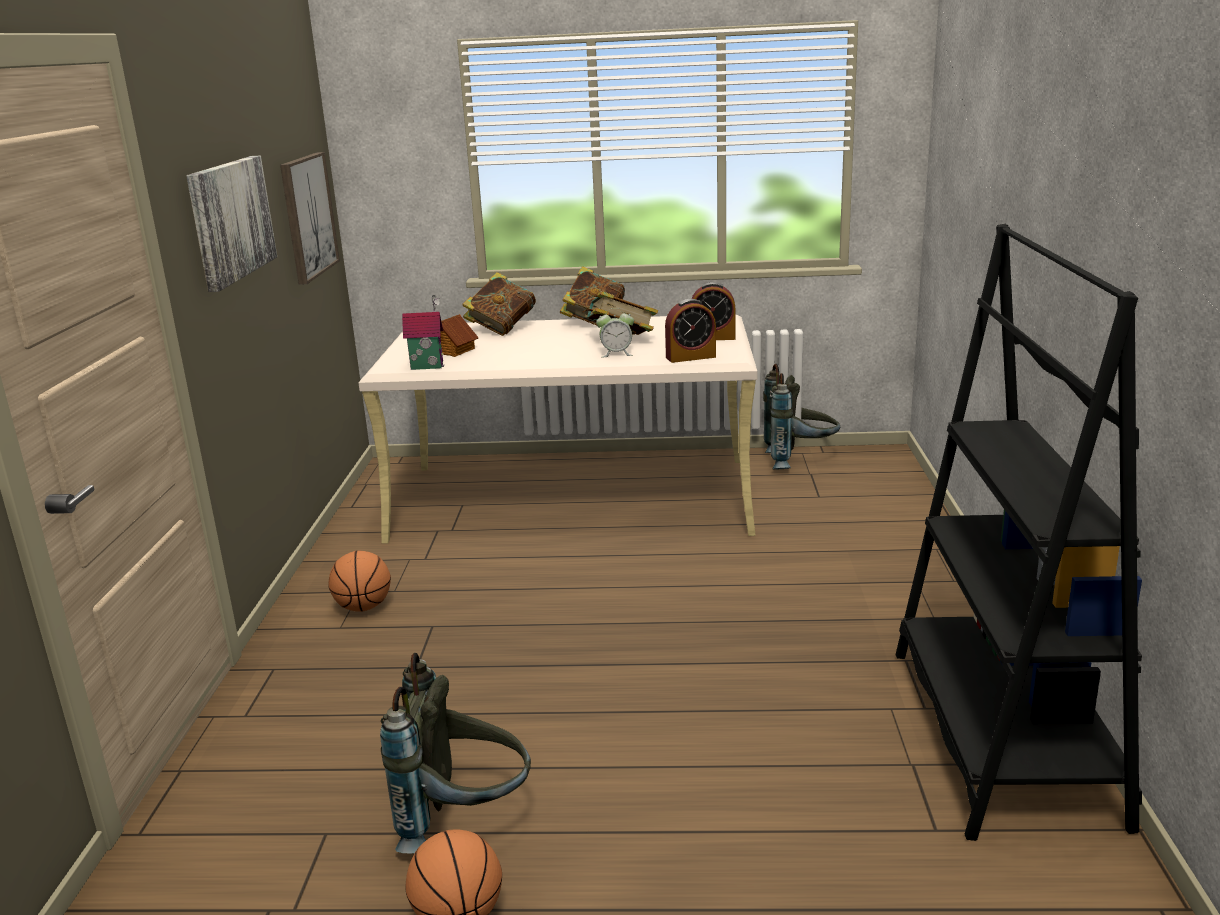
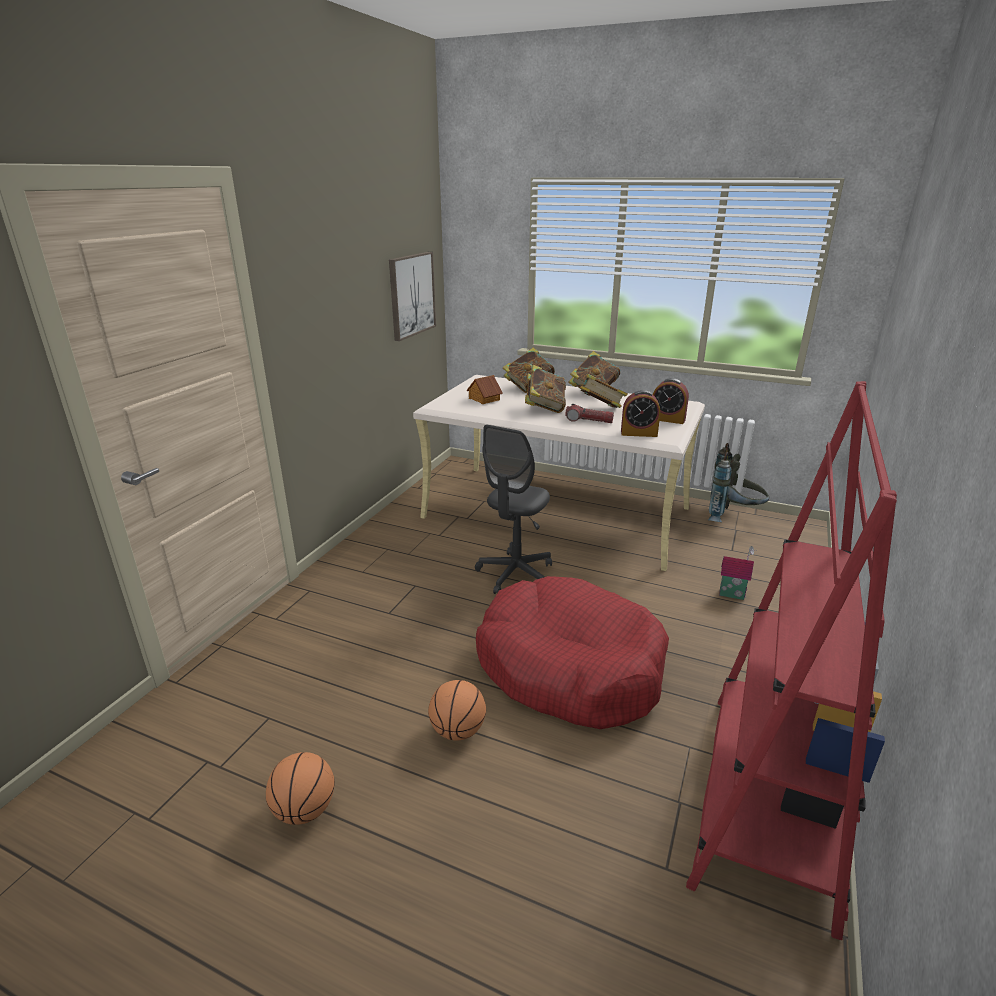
camera: 20 degrees right, 5 degrees up
picture [186,156,277,292] -> none
basketball [328,551,391,612] -> basketball moved to [428,680,486,741]
grey backpack [380,653,531,854] -> none
toy house [402,295,444,370] -> toy house moved to [719,546,756,600]
alarm clock [596,308,634,357] -> flashlight [565,404,614,423]
black bookcase [896,224,1142,841] -> red bookcase [686,381,897,940]
none -> grey office chair [475,425,552,594]
none -> red dog bed [476,576,669,729]
none -> book [525,365,566,413]

